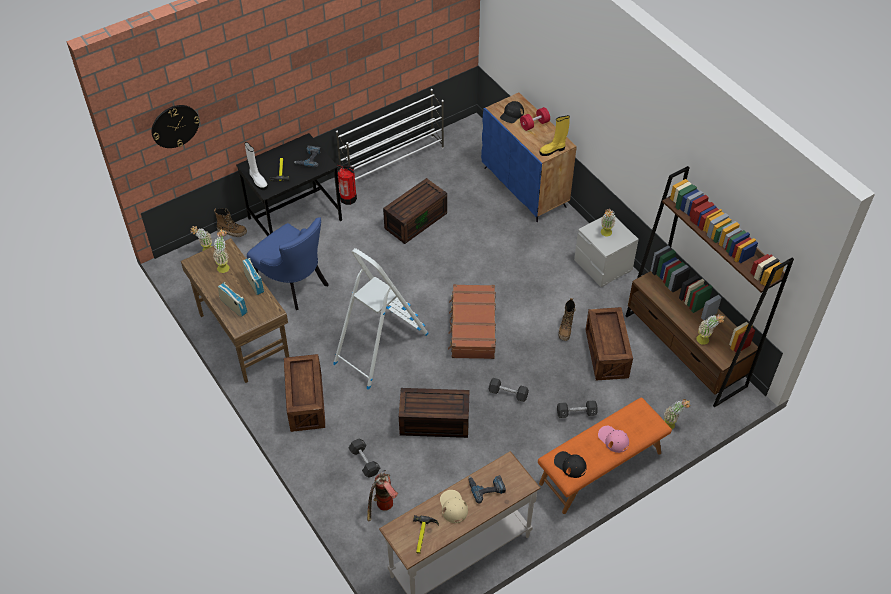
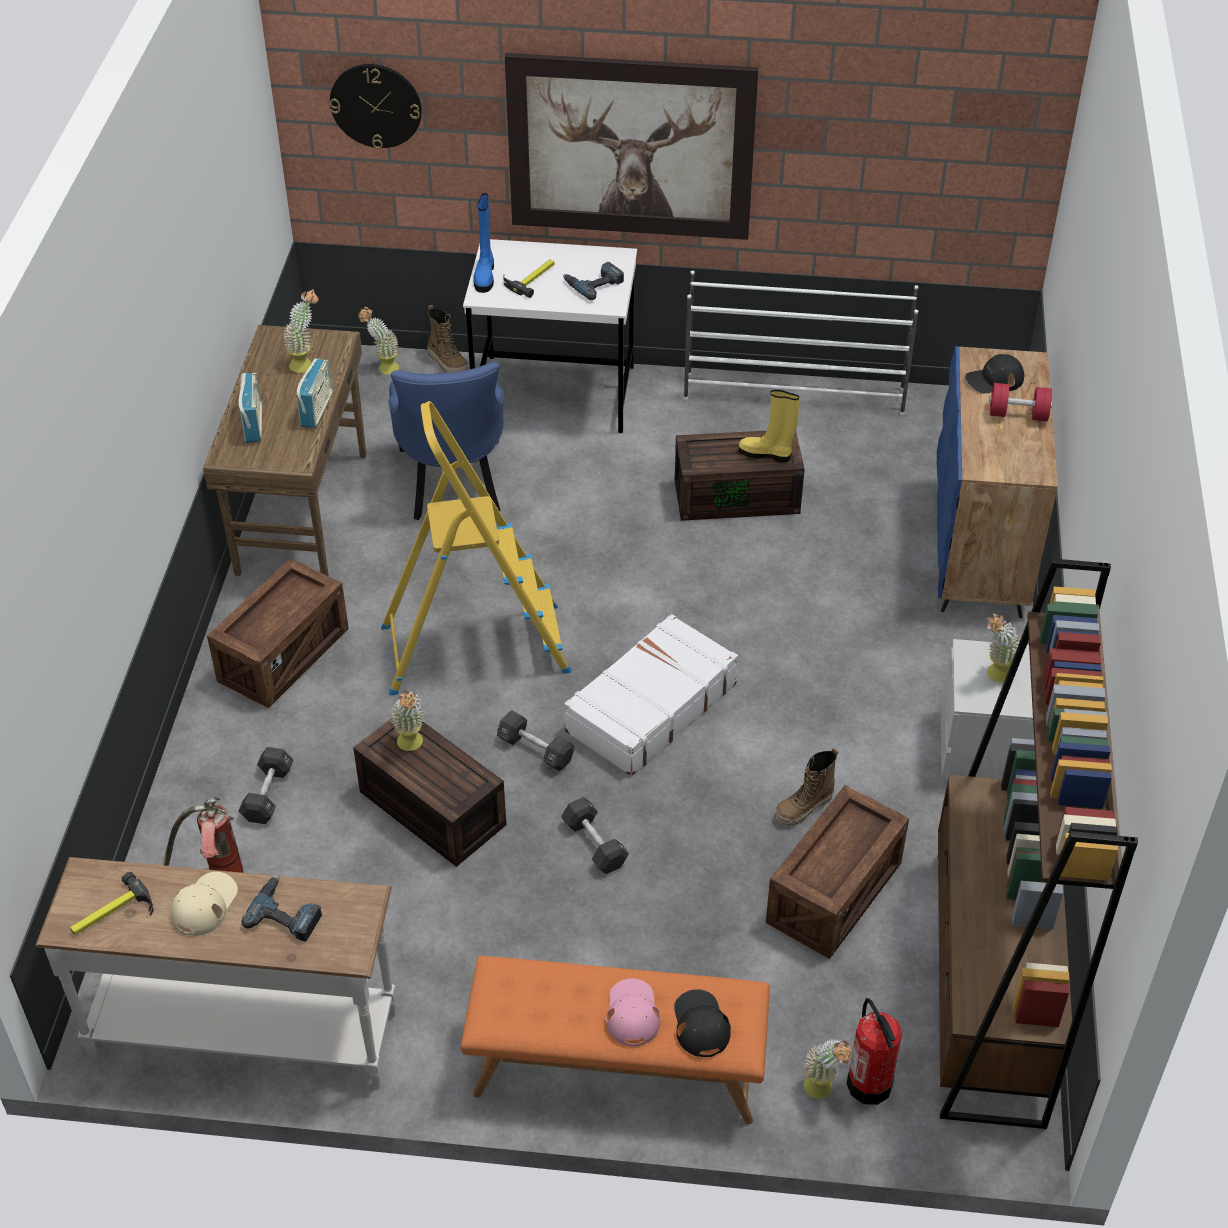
camera: 40 degrees right, 5 degrees down
black desk [236,133,342,236] -> white desk [463,239,637,433]
white boot [245,142,268,190] -> blue boot [473,193,494,293]
white step ladder [333,248,429,390] -> yellow step ladder [381,401,572,696]
fire extinguisher [337,165,357,205] -> fire extinguisher moved to [847,998,902,1105]
brown suitcase [448,284,496,359] -> white suitcase [564,614,738,776]
yellow boot [539,115,570,156] -> yellow boot moved to [738,390,799,463]
black cap [554,451,587,478] -> black cap moved to [674,989,731,1057]
black dumbbell [557,400,598,418] -> black dumbbell moved to [497,710,574,771]
potted plant [696,314,725,345] -> potted plant moved to [390,690,424,751]
none -> picture [505,53,759,240]

